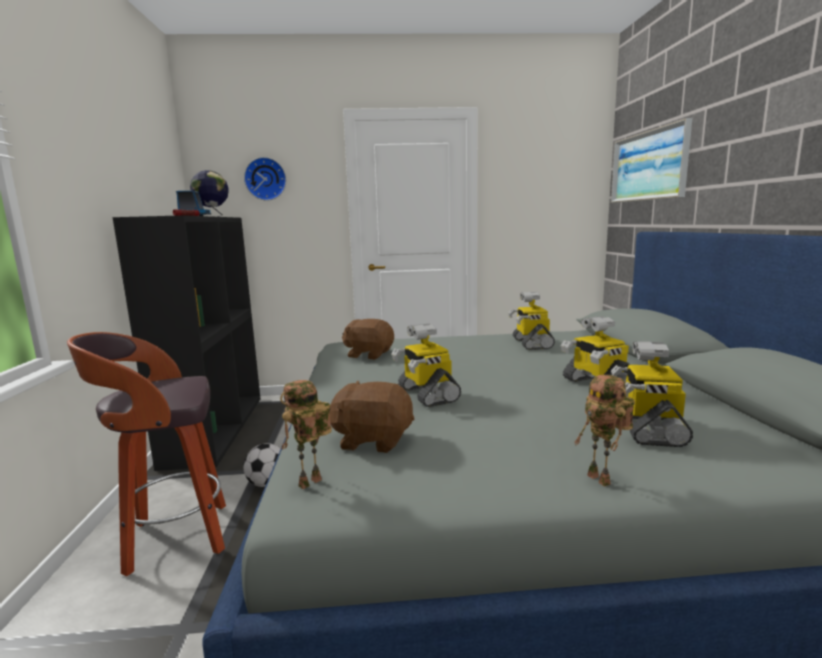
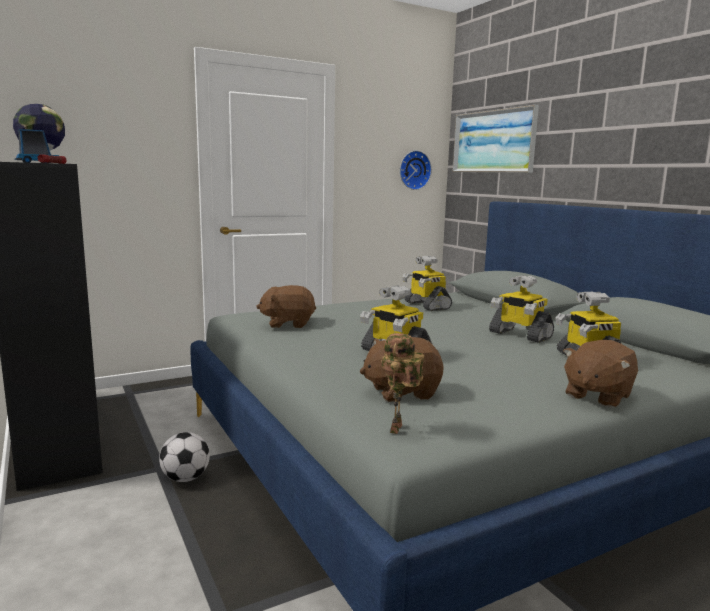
camera: 25 degrees left, 0 degrees up
stool [67,332,226,576] -> none
wall clock [244,157,286,201] -> wall clock moved to [400,151,432,190]
toy robot [574,375,635,487] -> brown plush toy [563,340,638,408]

